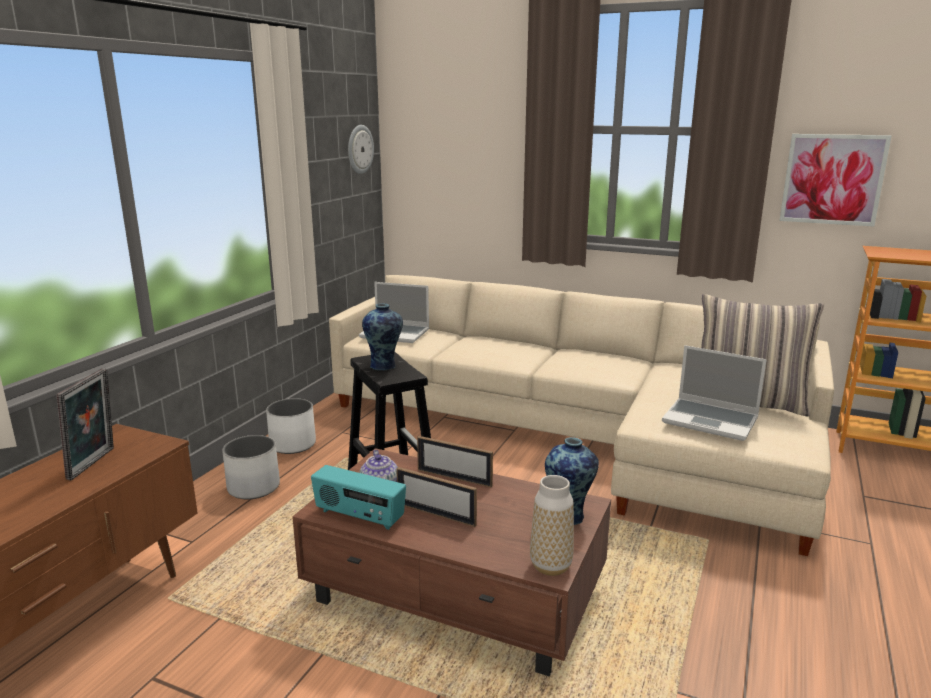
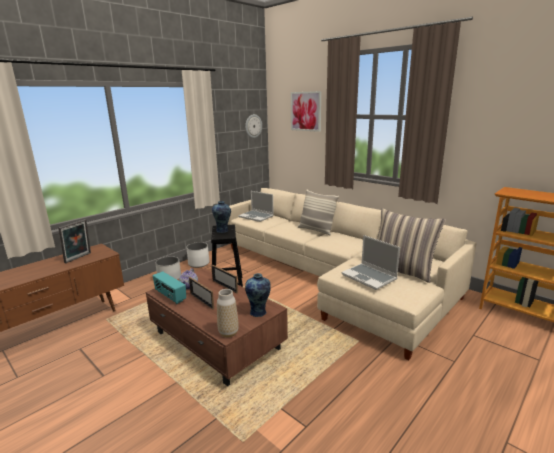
camera: 20 degrees right, 0 degrees up
picture [779,134,891,227] -> picture moved to [291,91,321,132]
none -> pillow [298,190,339,236]

